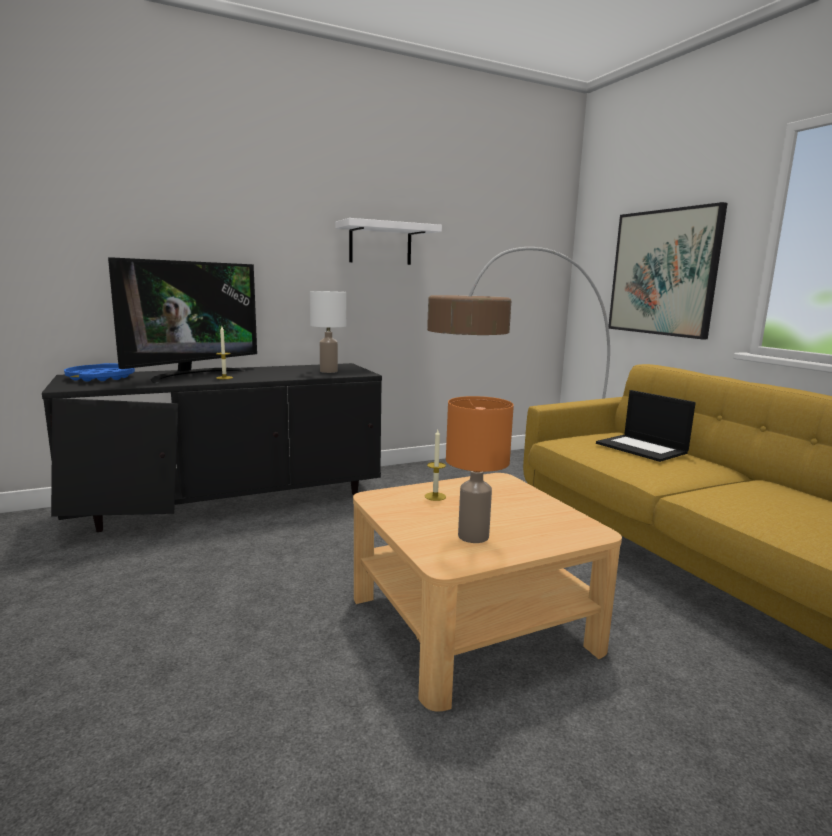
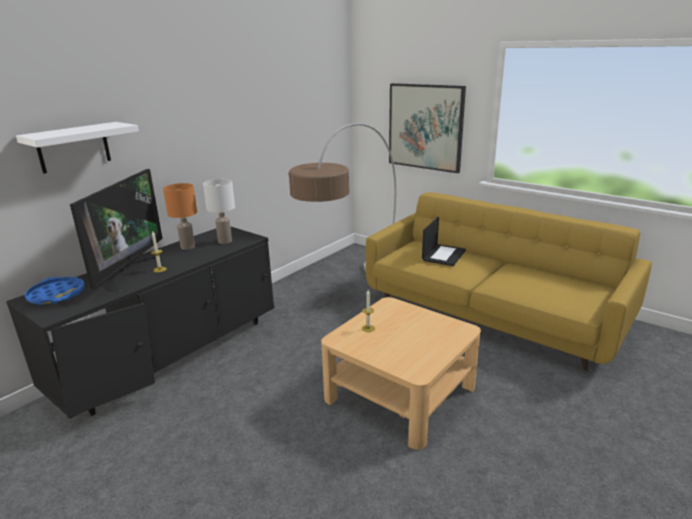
camera: 25 degrees left, 10 degrees up
white shelf [335,218,442,265] -> white shelf moved to [16,122,139,174]
orange table lamp [446,396,514,543] -> orange table lamp moved to [163,183,197,250]
laptop [596,390,696,462] -> laptop turned 90 degrees counterclockwise [422,217,466,266]

